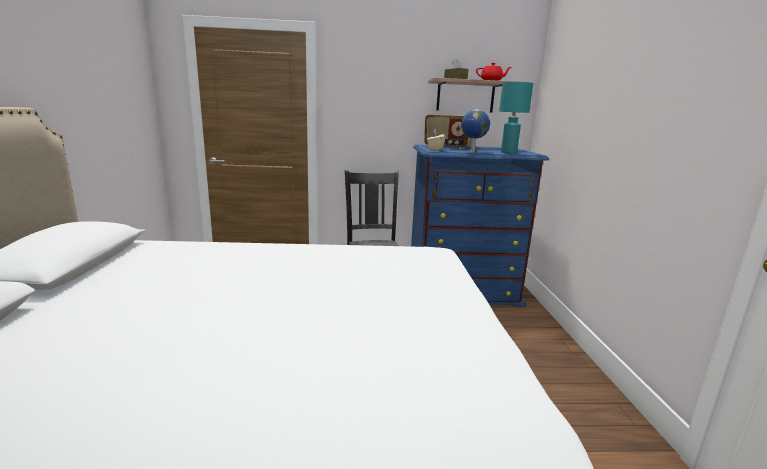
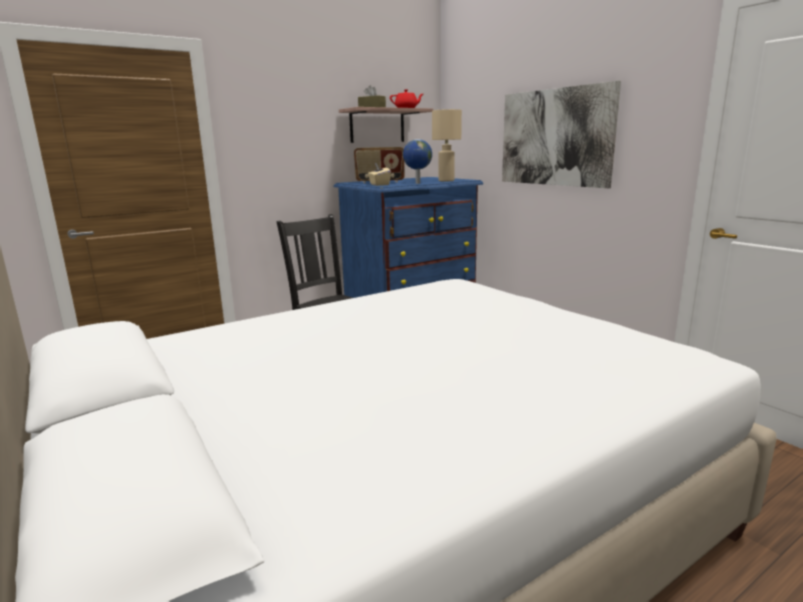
camera: 30 degrees left, 0 degrees up
turquoise table lamp [499,82,533,153] -> beige table lamp [432,109,462,181]
none -> picture [502,81,621,188]

